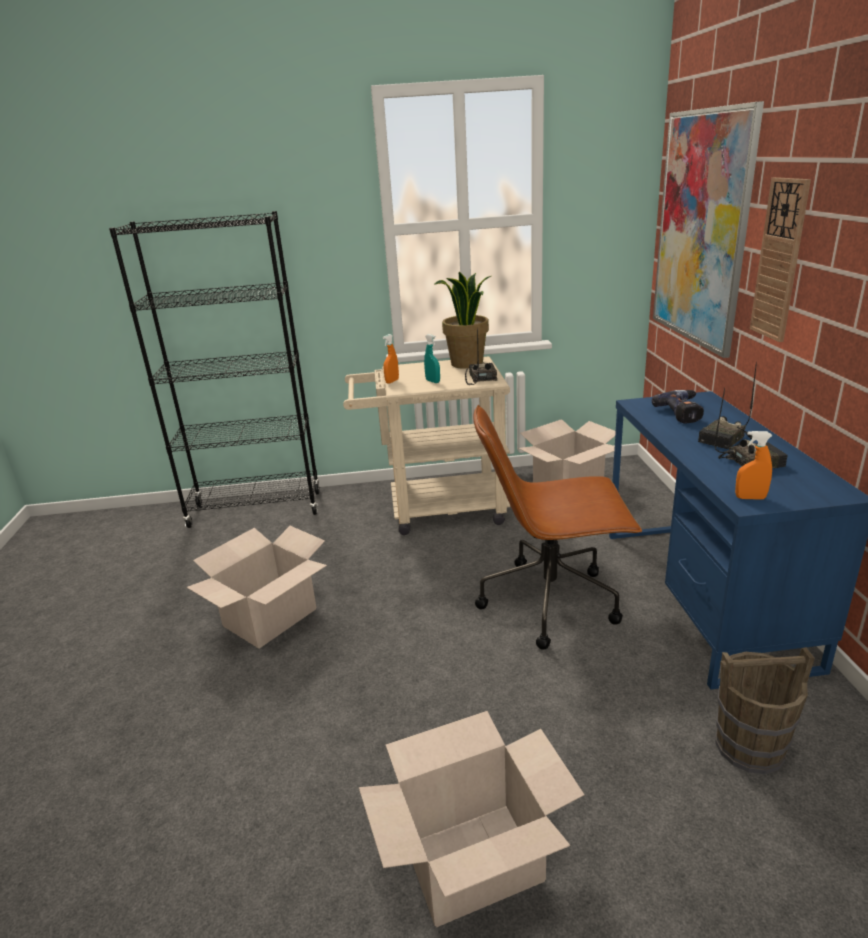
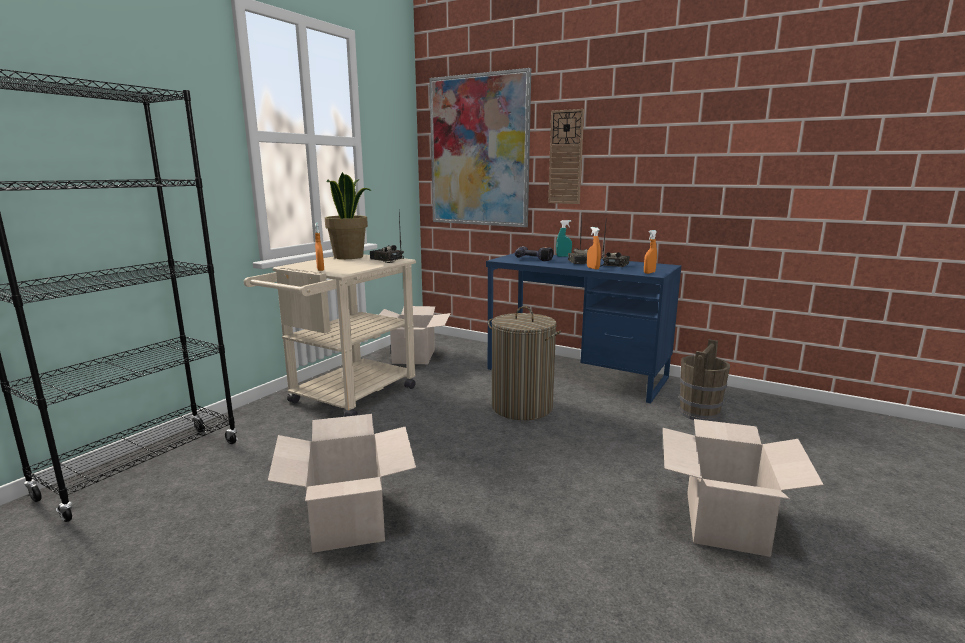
camera: 55 degrees left, 10 degrees down
turquoise spray bottle [424,334,440,383] -> turquoise spray bottle moved to [556,220,572,257]
brown office chair [473,405,642,650] -> laundry basket [488,306,561,420]
none -> orange spray bottle [587,227,601,270]

